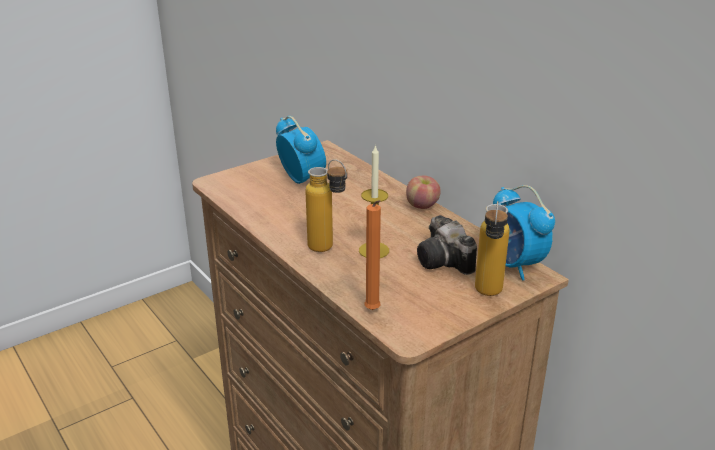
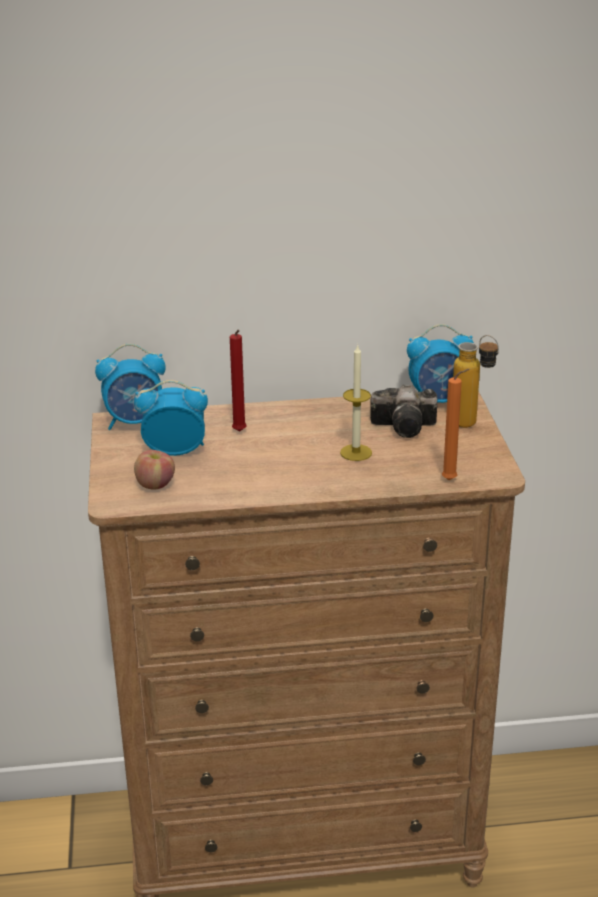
camera: 60 degrees left, 0 degrees up
bottle [305,159,347,252] -> none
apple [406,175,441,209] -> apple moved to [134,450,175,490]
none -> alarm clock [95,344,166,430]
none -> red candle [230,330,246,432]

